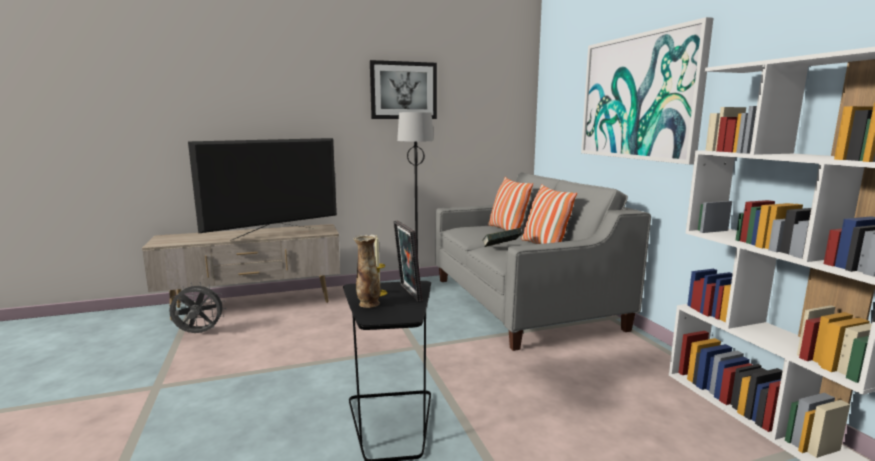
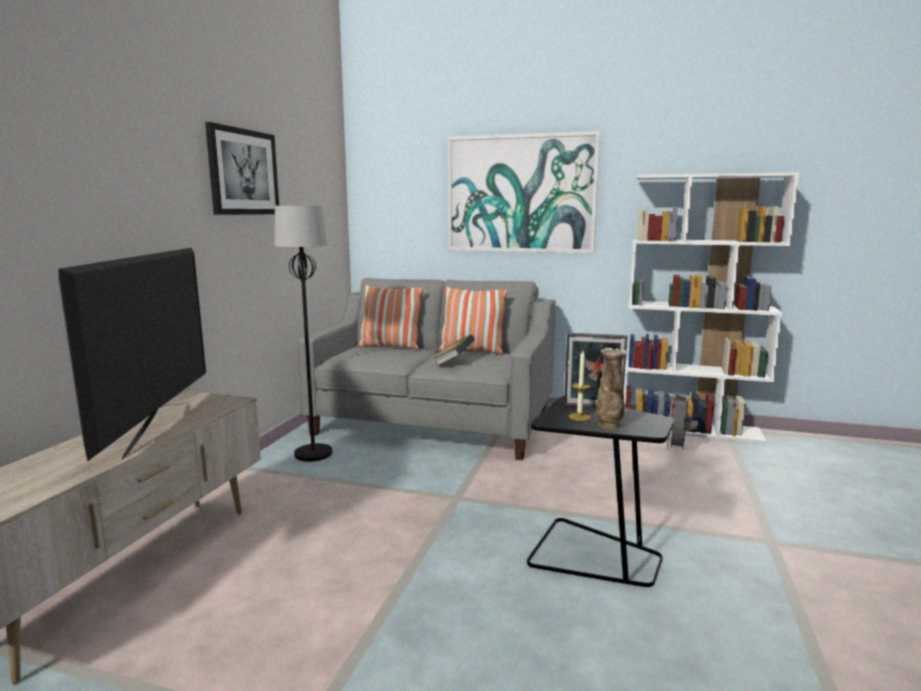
camera: 55 degrees left, 0 degrees up
grey fan [169,282,226,333] -> grey fan moved to [667,394,698,451]

